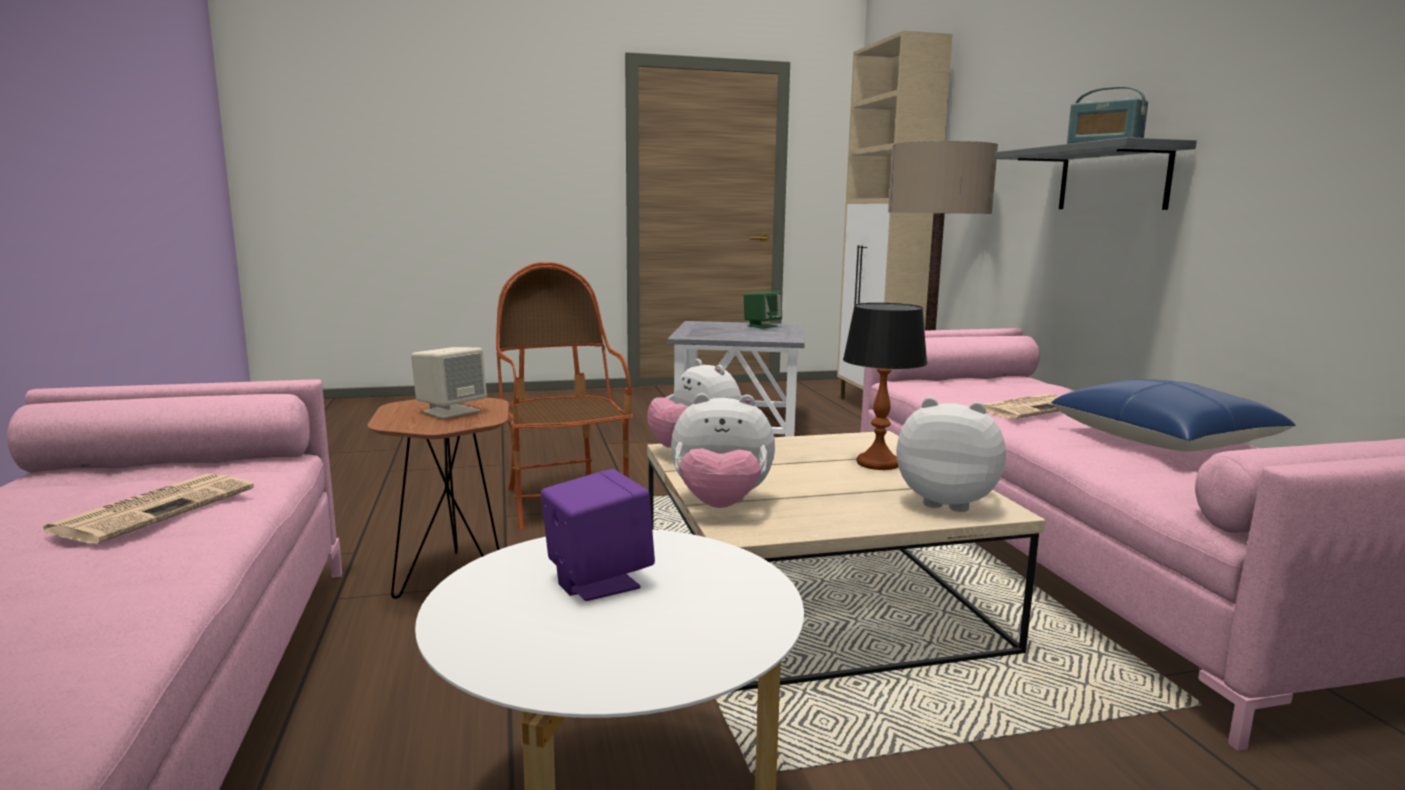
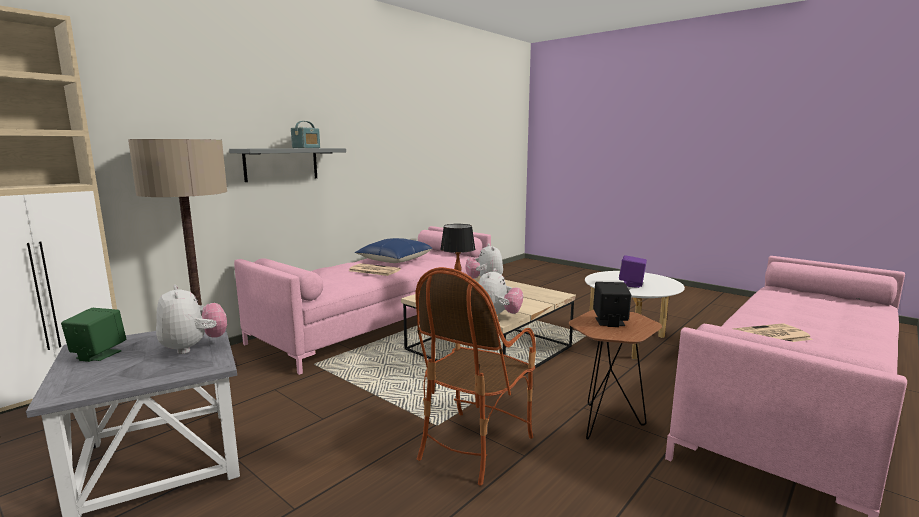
camera: 125 degrees left, 0 degrees up
beige speaker [411,347,487,419] -> black speaker [593,282,631,327]
plush toy [671,393,775,508] -> plush toy moved to [156,285,227,354]

